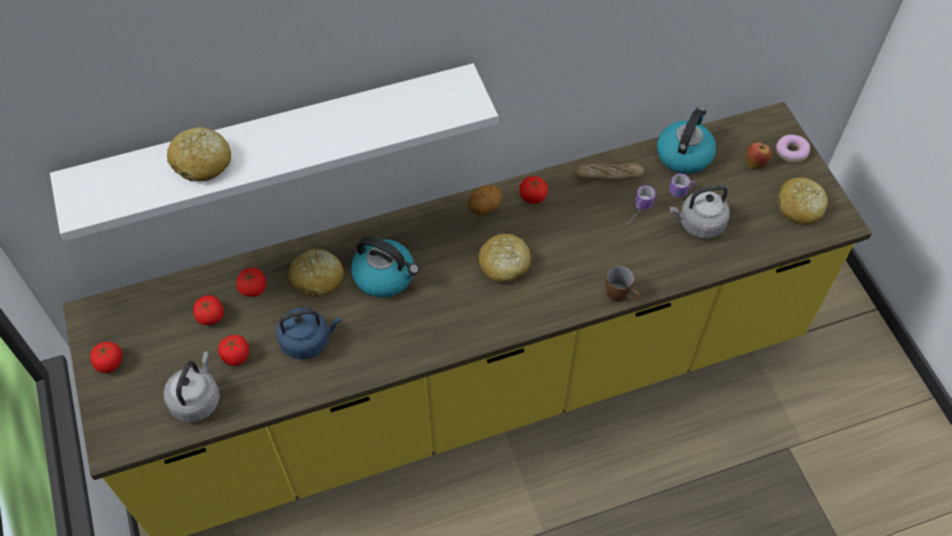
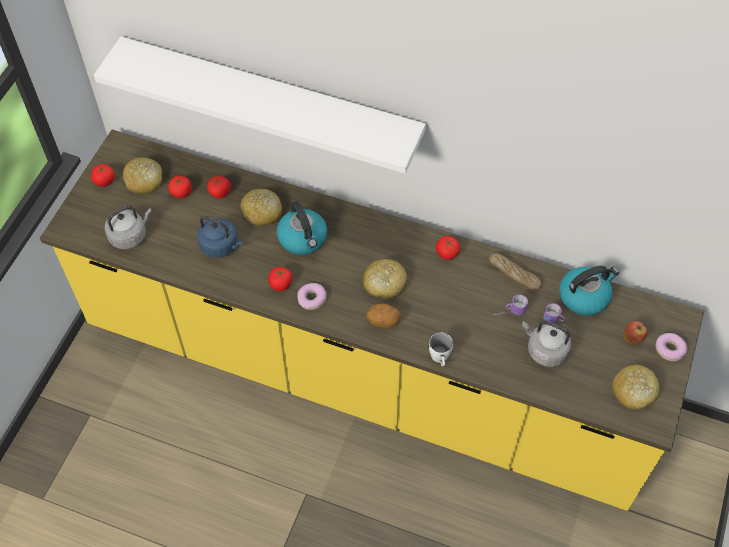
camera: 40 degrees right, 0 degrees up
bread [167,127,231,181] -> bread moved to [123,157,162,194]
tomato [218,335,249,366] -> tomato moved to [268,267,292,291]
potato [467,185,503,215] -> potato moved to [366,303,401,328]
brown mug [605,266,640,302] -> white mug [429,333,453,366]
none -> donut [297,283,326,310]

